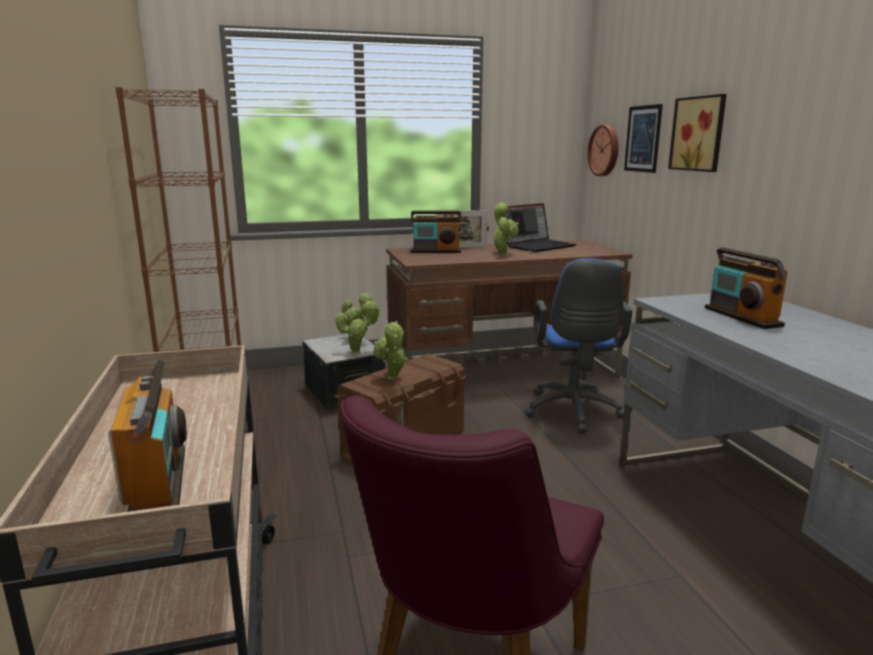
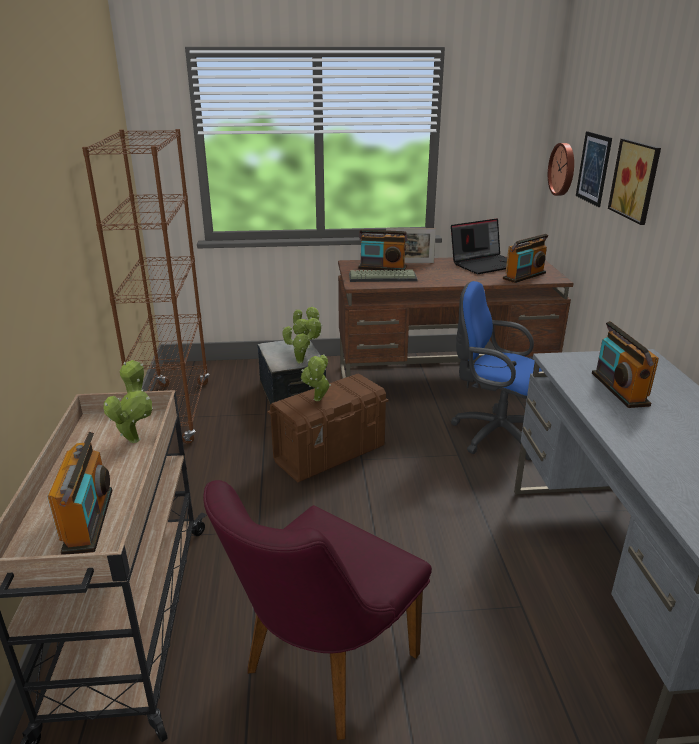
camera: 10 degrees right, 10 degrees up
potted plant [492,202,519,255] -> potted plant moved to [104,360,153,443]
blue office chair [524,258,632,433] -> blue office chair turned 105 degrees clockwise [450,281,542,460]
none -> keyboard [349,270,418,282]
none -> radio [503,234,548,283]

